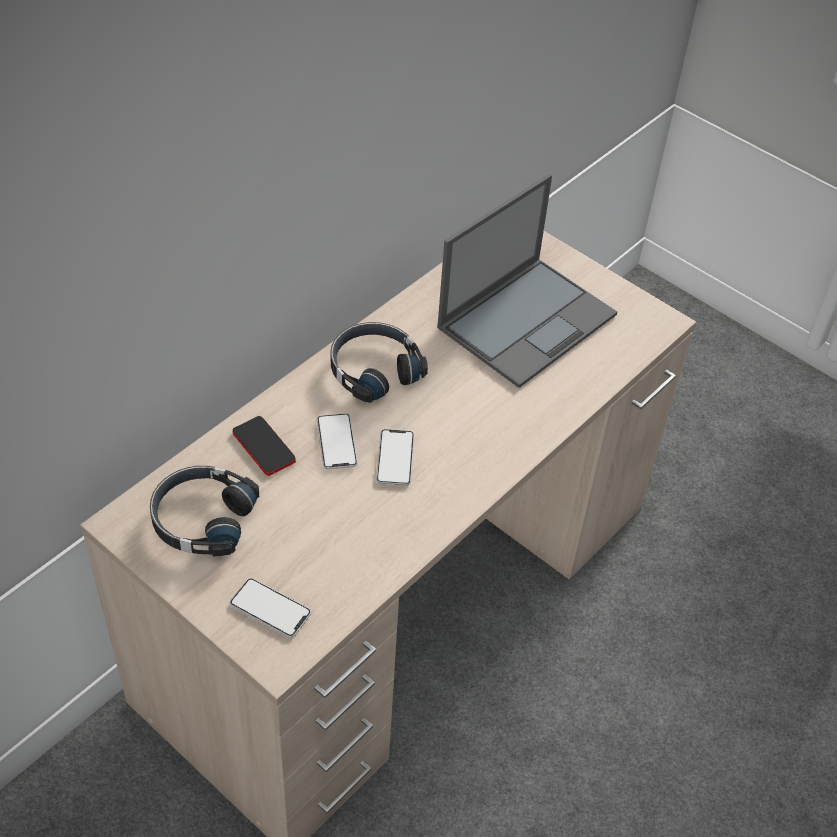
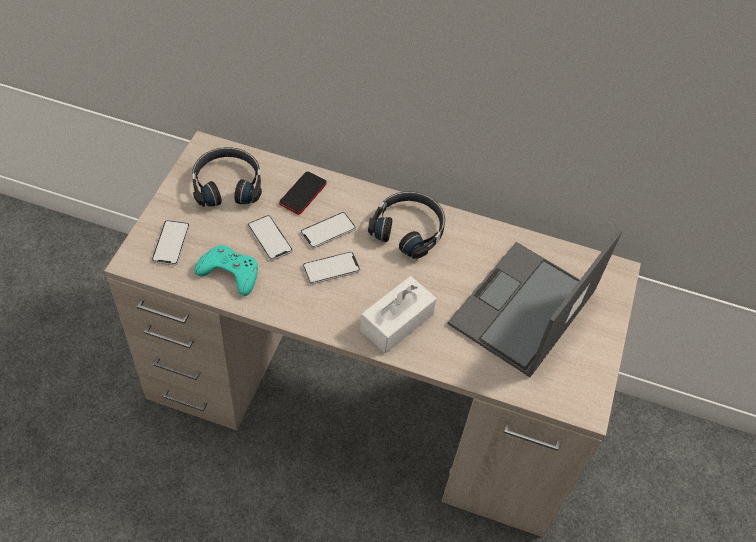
camera: 65 degrees right, 5 degrees up
laptop [437,174,617,388] -> laptop turned 105 degrees clockwise [447,229,622,377]
none -> turquoise game controller [194,245,258,296]
none -> phone [248,215,293,260]
none -> white tissue box [360,276,437,353]

